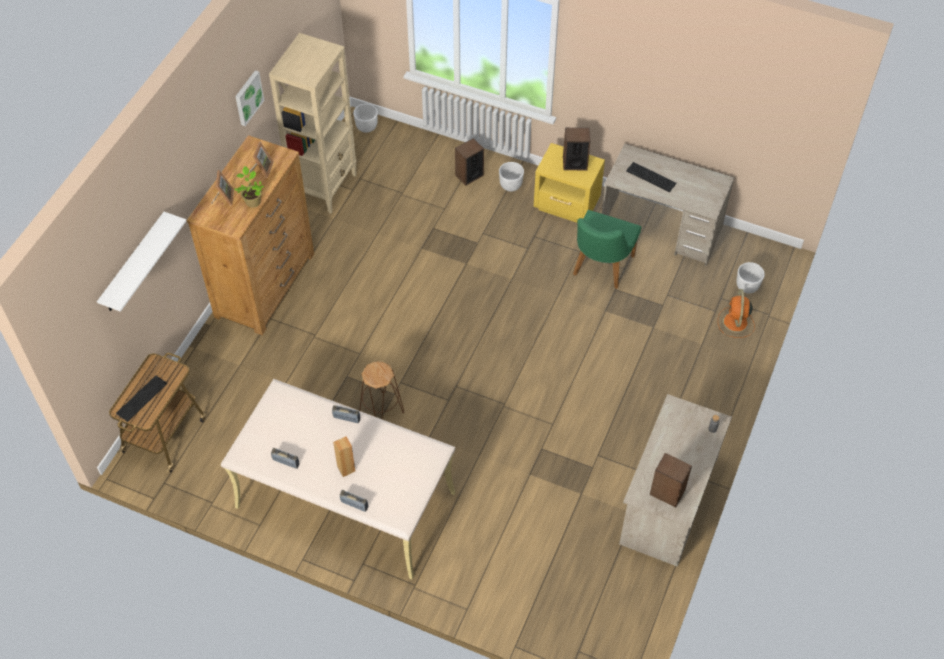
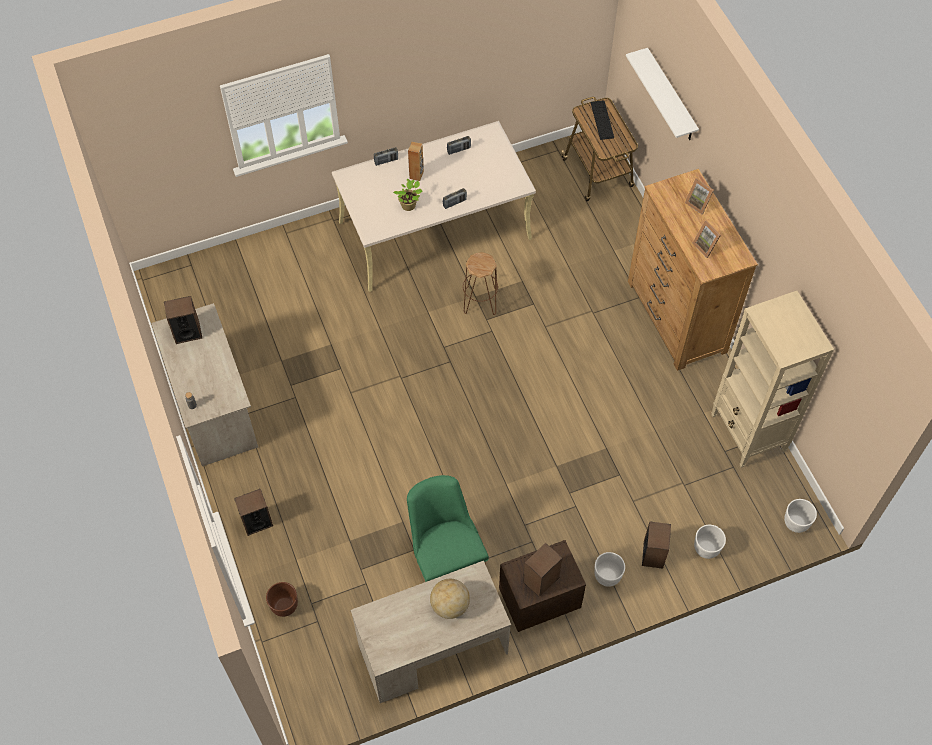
camera: 135 degrees right, 5 degrees up
potted plant [234,166,264,208] -> potted plant moved to [393,179,423,211]
picture [235,71,264,126] -> none
yellow nightstand [534,143,605,223] -> brown nightstand [499,540,586,632]
keyboard [626,162,677,192] -> globe [430,579,470,619]
orange fan [718,289,755,338] -> brown planter [266,582,298,617]
white planter [736,262,765,293] -> white planter moved to [694,525,726,559]
none -> speaker [234,489,273,536]

